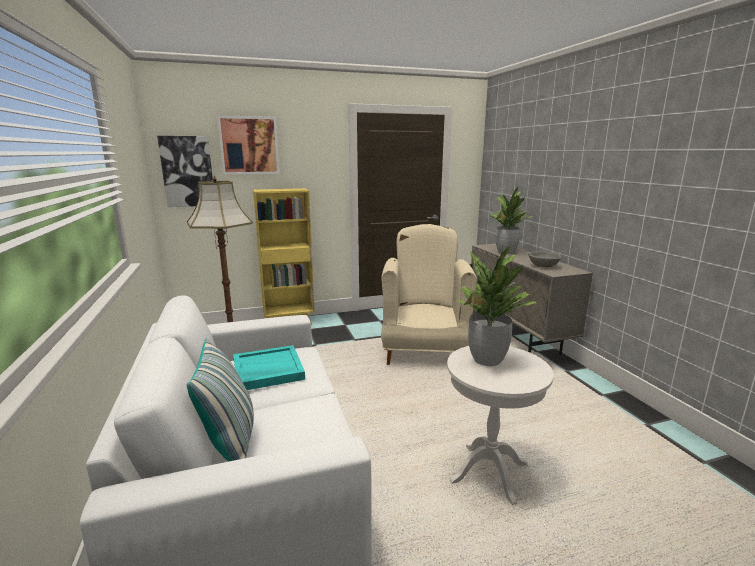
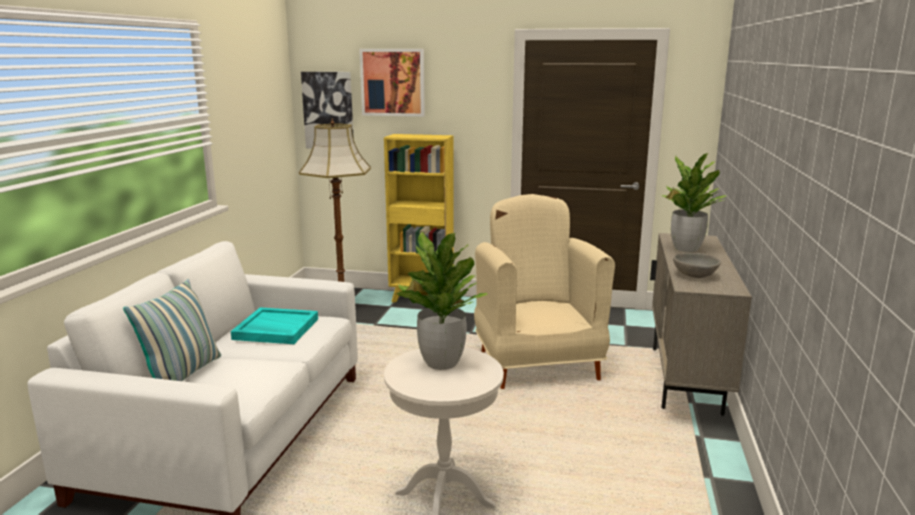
camera: 30 degrees right, 0 degrees up
beige armchair [381,224,477,365] -> beige armchair turned 45 degrees counterclockwise [474,194,615,389]

